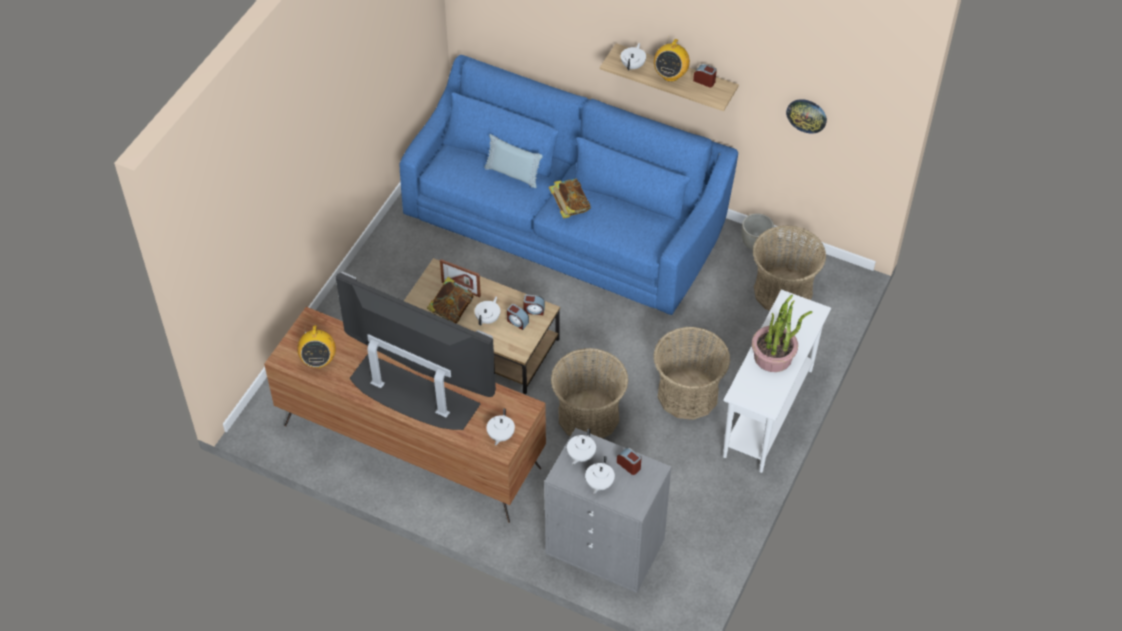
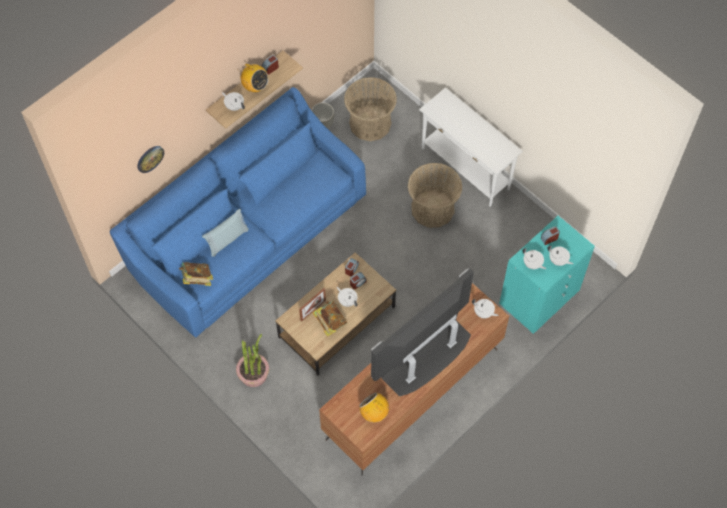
camera: 70 degrees left, 10 degrees up
radio [297,325,336,368] -> radio turned 150 degrees counterclockwise [359,392,389,423]
grey cabinet [545,428,671,593] -> turquoise cabinet [499,216,595,334]
book [549,179,591,219] -> book moved to [179,262,213,286]
basket [551,348,629,439] -> none
potted plant [752,295,813,372] -> potted plant moved to [236,334,269,387]
wall clock [786,99,827,133] -> wall clock moved to [137,146,164,173]

